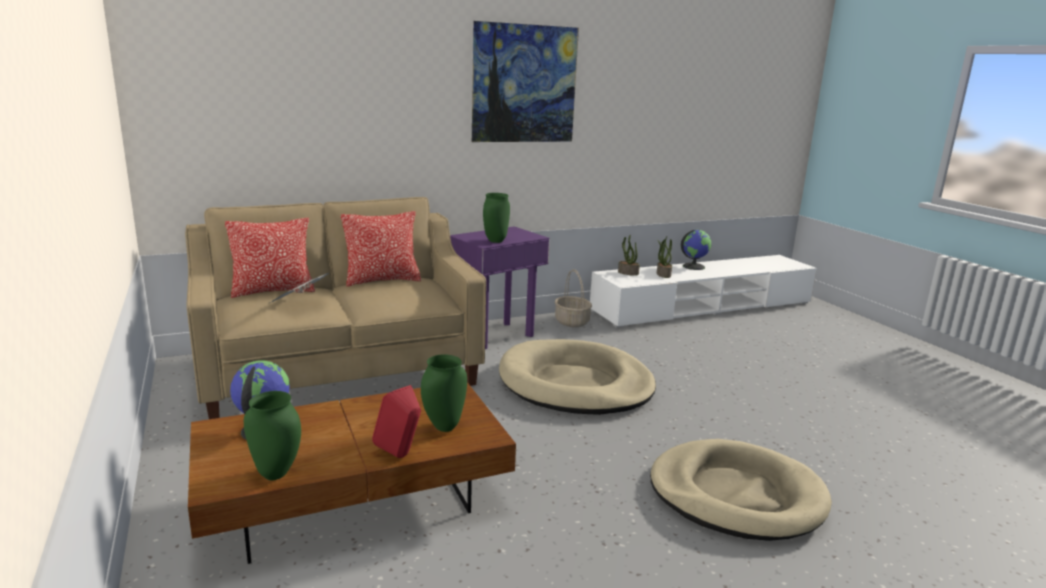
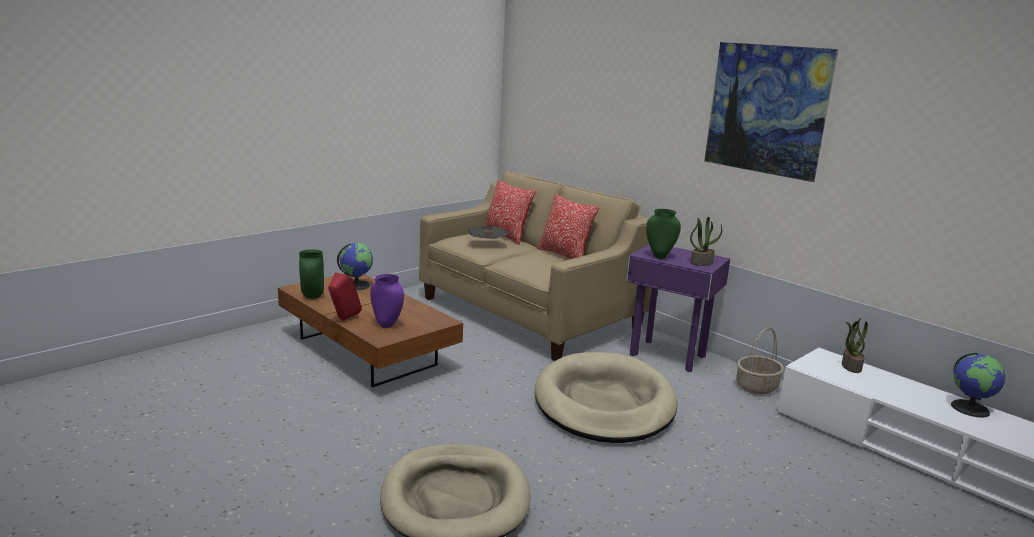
camera: 70 degrees right, 0 degrees up
green vase [421,354,467,432] -> purple vase [370,274,404,328]
potted plant [657,237,672,278] -> potted plant moved to [690,217,722,266]

